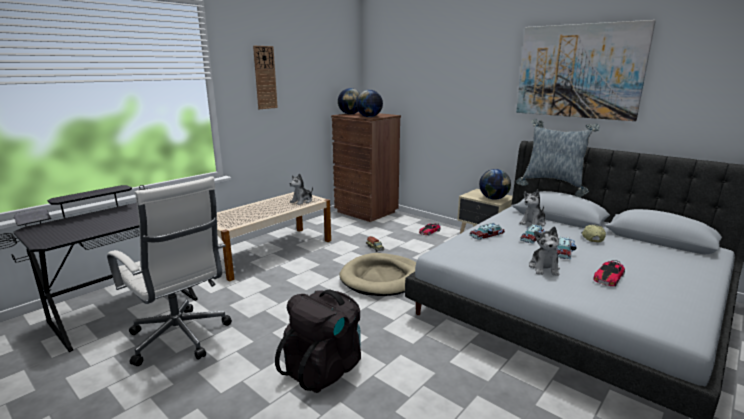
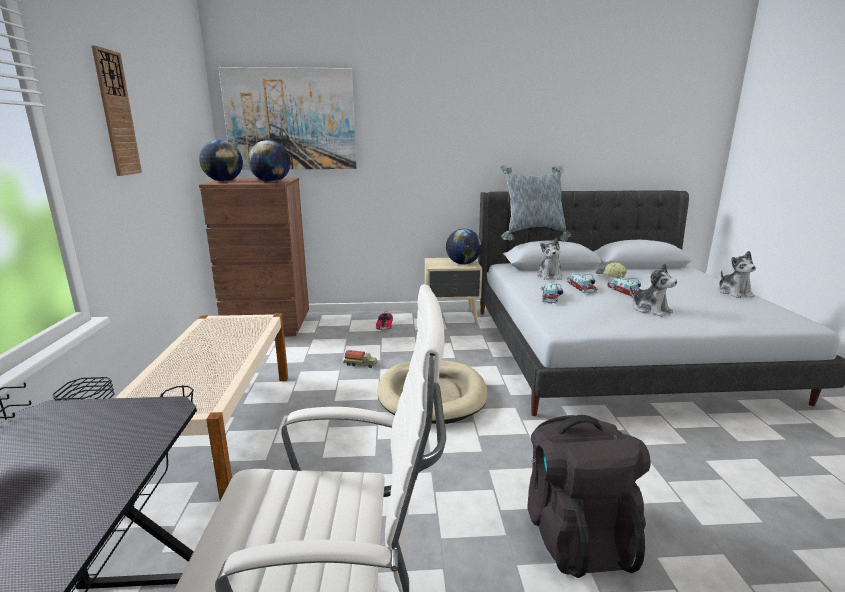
camera: 45 degrees left, 0 degrees up
plush toy [290,173,313,205] -> plush toy moved to [718,251,756,298]
picture [516,20,656,121] -> picture moved to [219,67,356,169]
toy car [593,260,625,286] -> none

